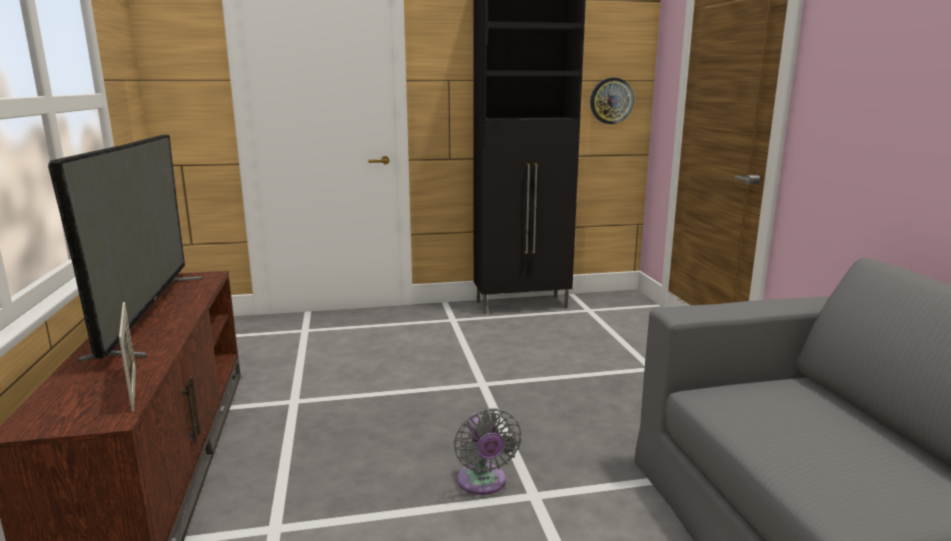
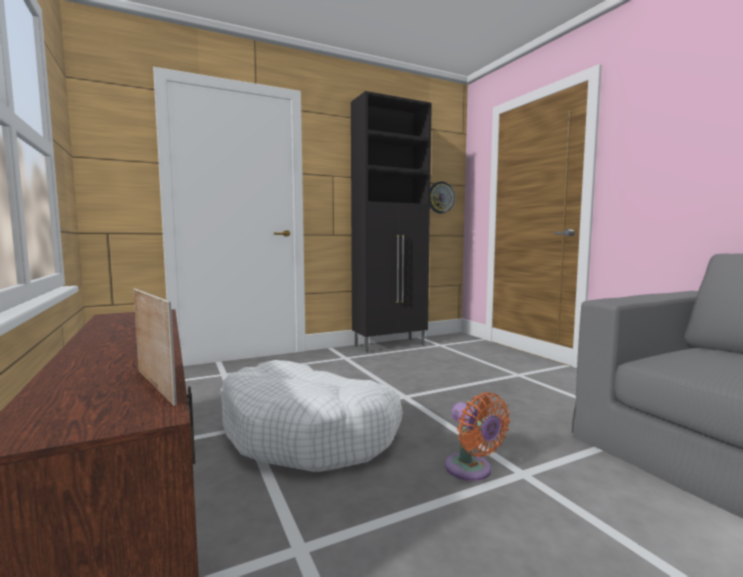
camera: 15 degrees left, 10 degrees down
television [48,135,202,362] -> none
grey fan [454,408,521,495] -> orange fan [445,392,510,481]
none -> white dog bed [221,360,403,472]

